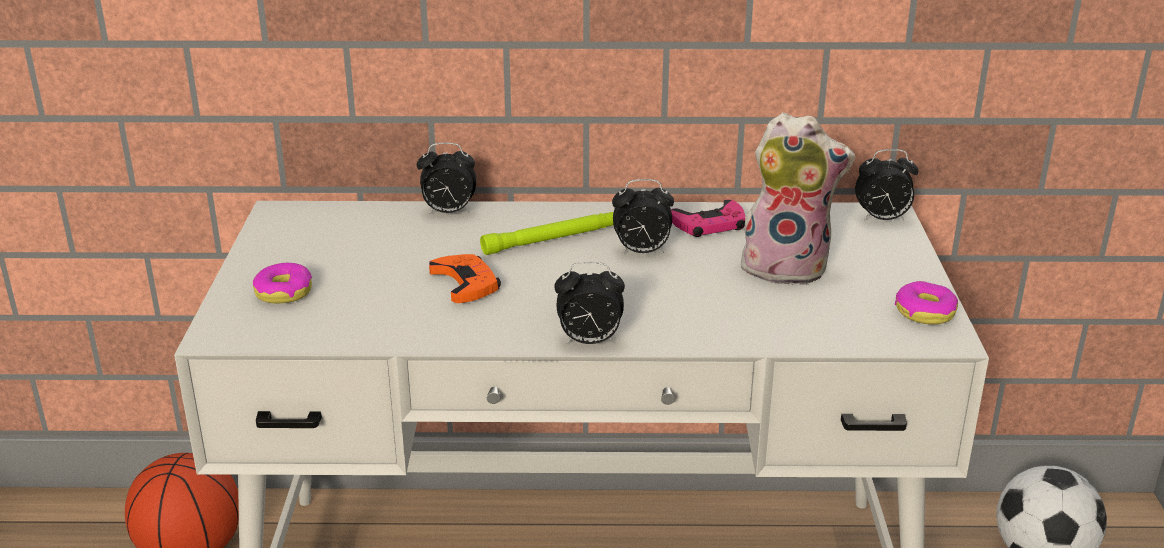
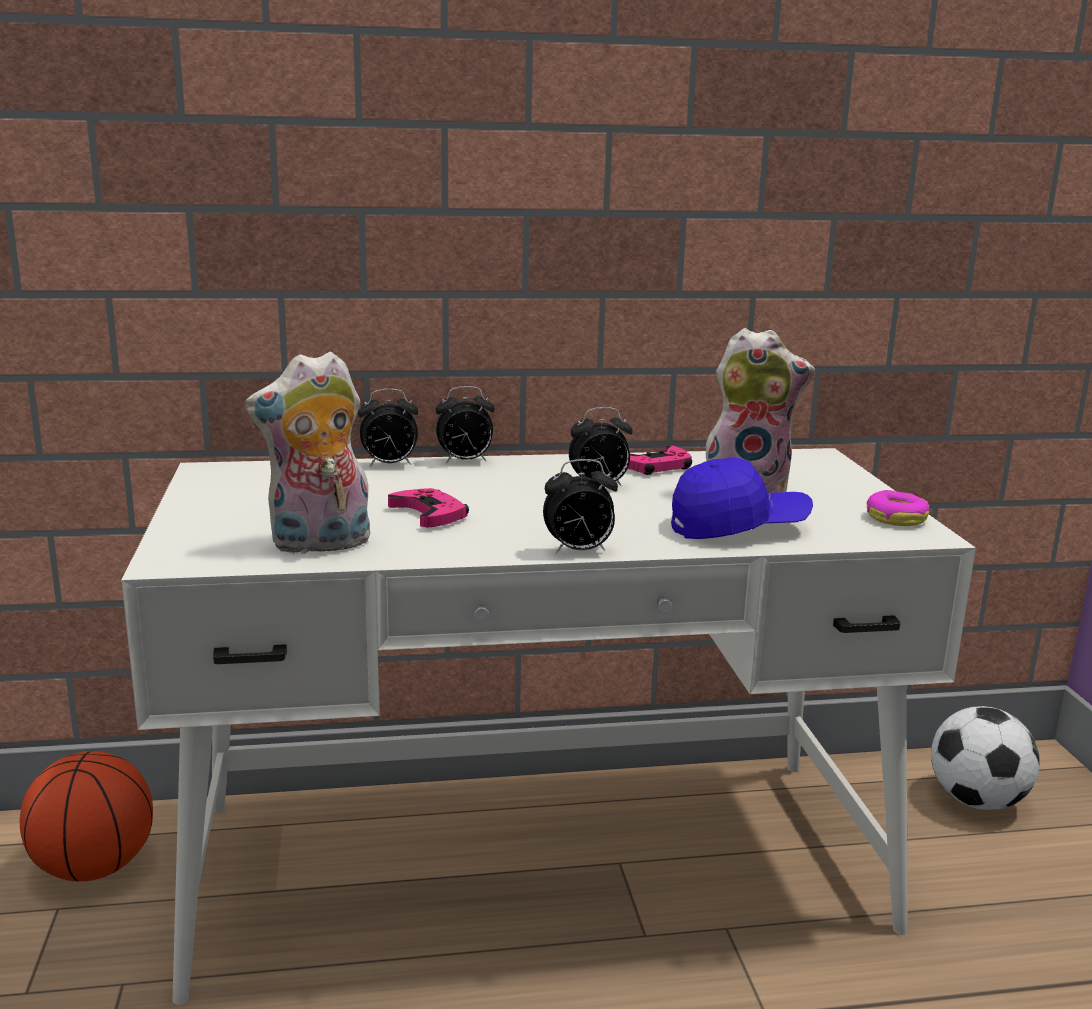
camera: 10 degrees left, 10 degrees down
donut [253,263,312,304] -> none
orange game controller [429,254,501,303] -> pink game controller [388,488,469,527]
green flashlight [480,212,613,255] -> none
alarm clock [855,149,919,221] -> alarm clock moved to [436,386,495,463]
none -> plush toy [245,351,370,554]
none -> blue cap [671,458,813,539]

